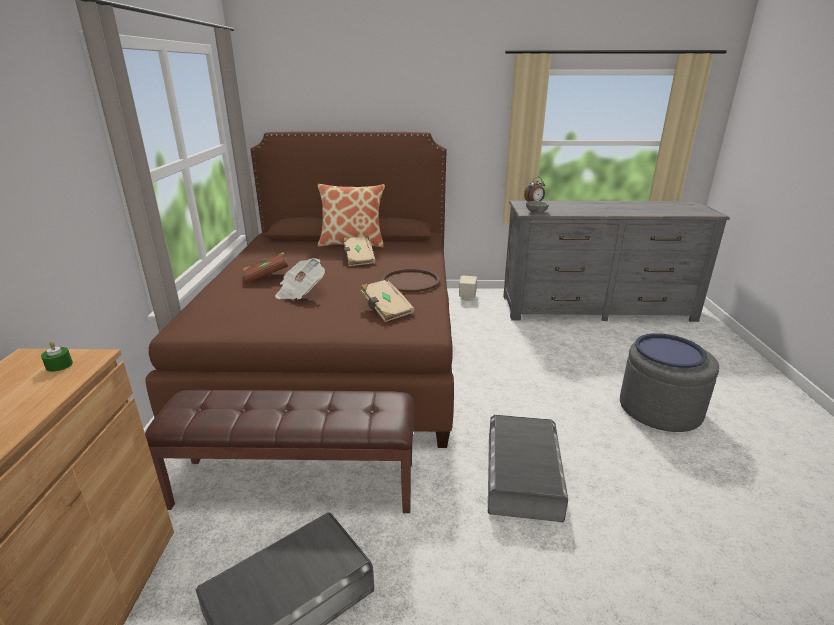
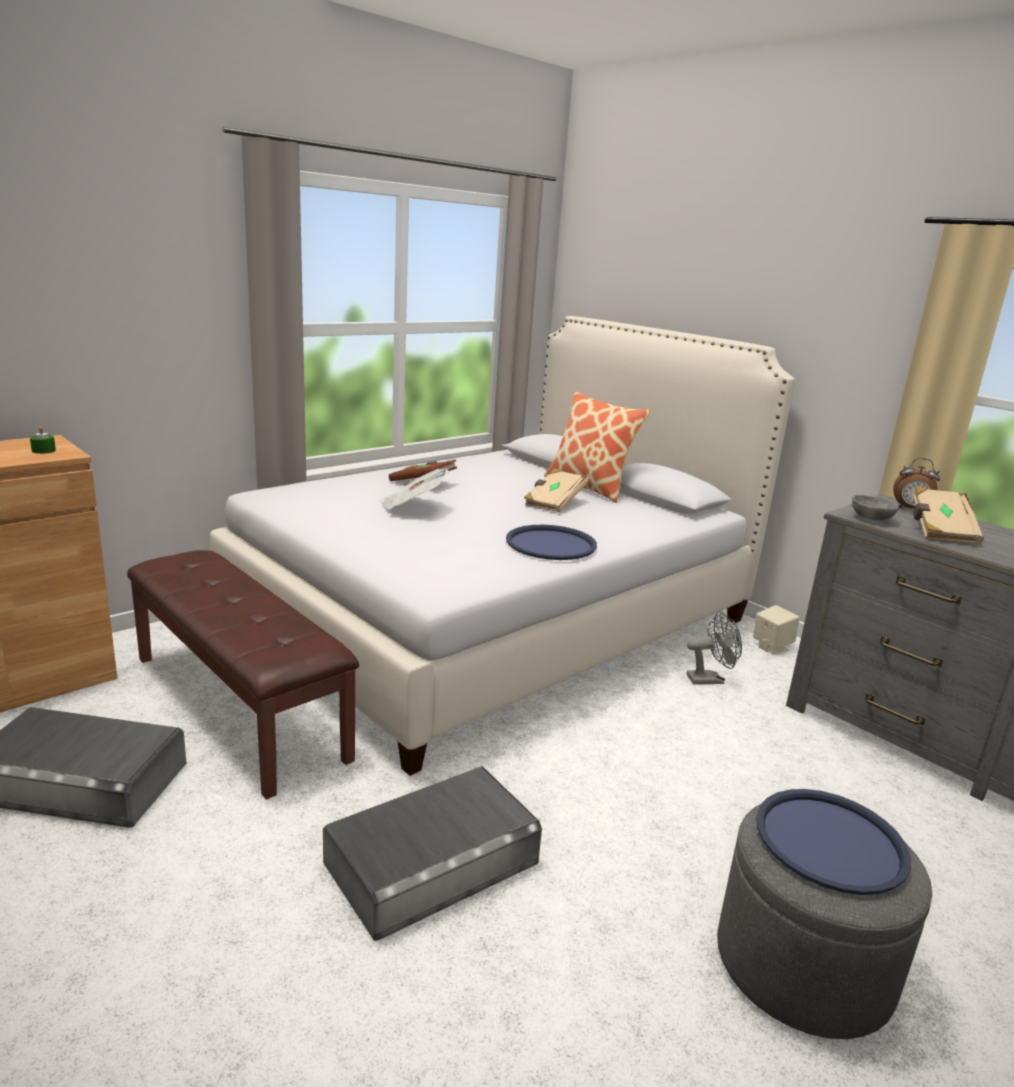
camera: 45 degrees right, 5 degrees down
brown bed [145,132,454,448] -> white bed [210,316,795,776]
beige book [361,279,415,322] -> beige book moved to [912,486,984,545]
brown tray [381,268,440,292] -> blue tray [506,525,597,560]
none -> grey fan [687,611,742,684]

